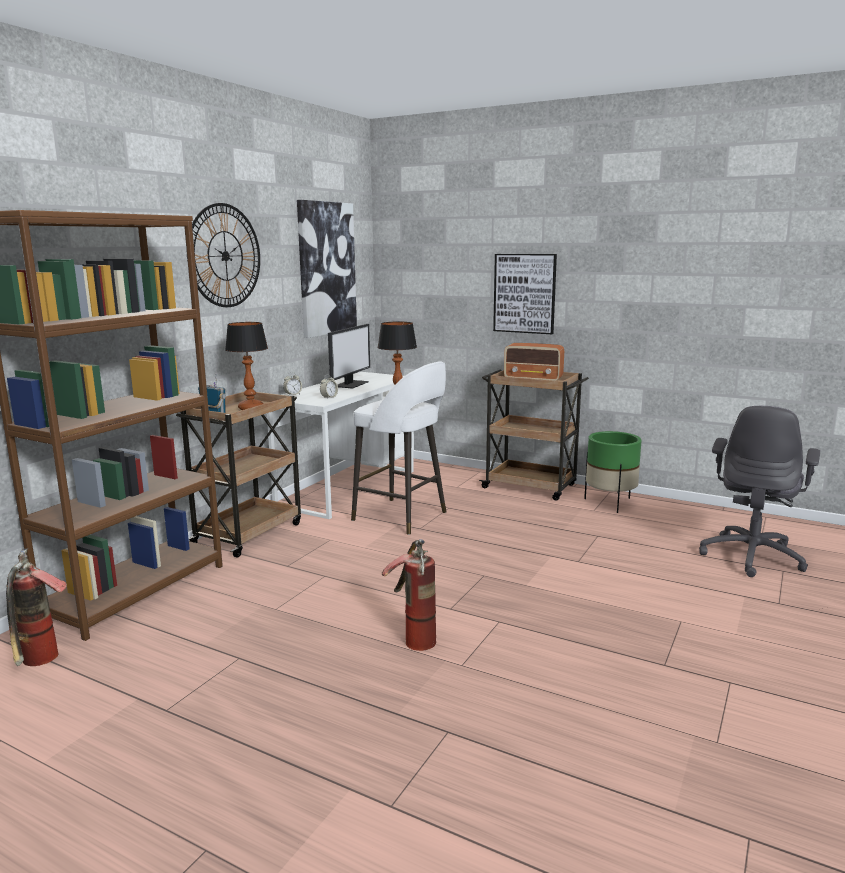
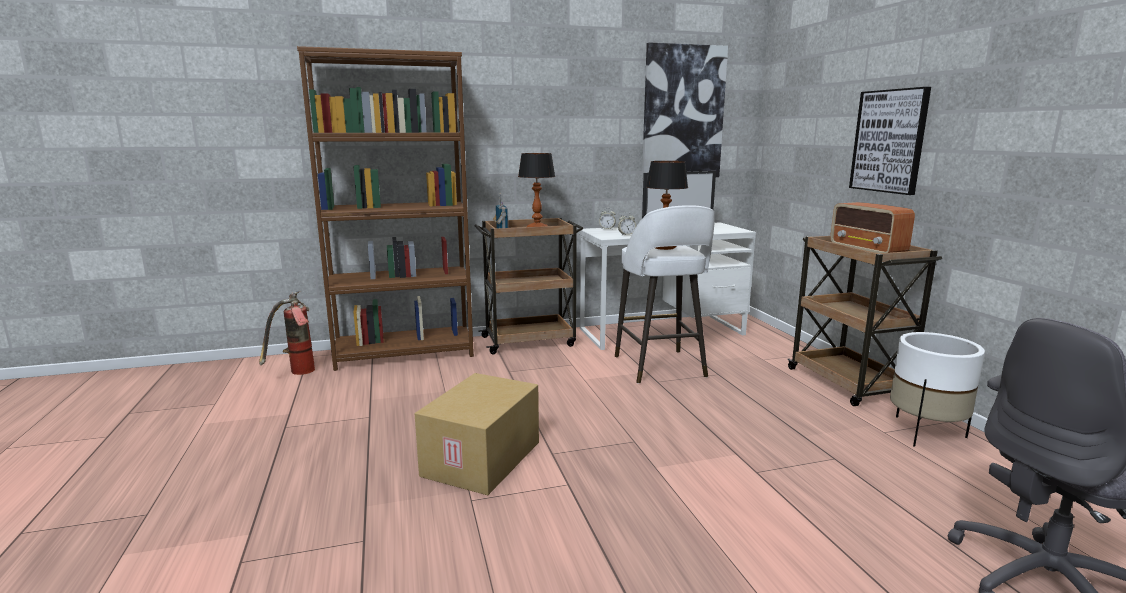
camera: 45 degrees right, 0 degrees up
wall clock [187,203,260,307] -> none
fire extinguisher [382,539,436,651] -> cardboard box [415,373,539,495]
green planter [584,431,642,513] -> white planter [890,332,985,447]

